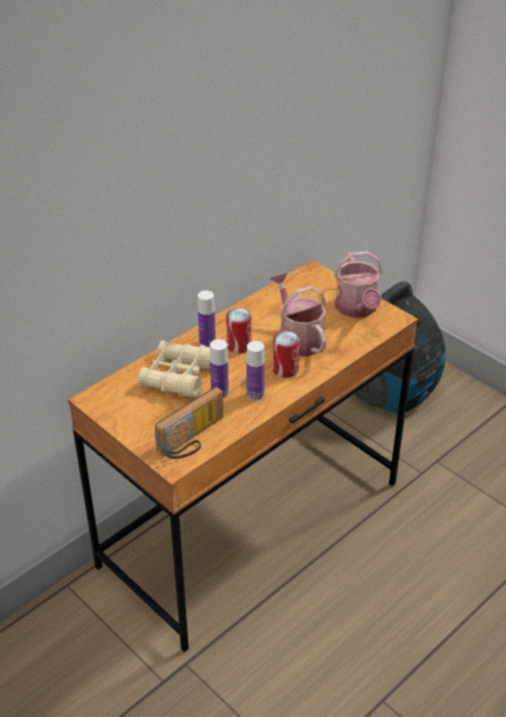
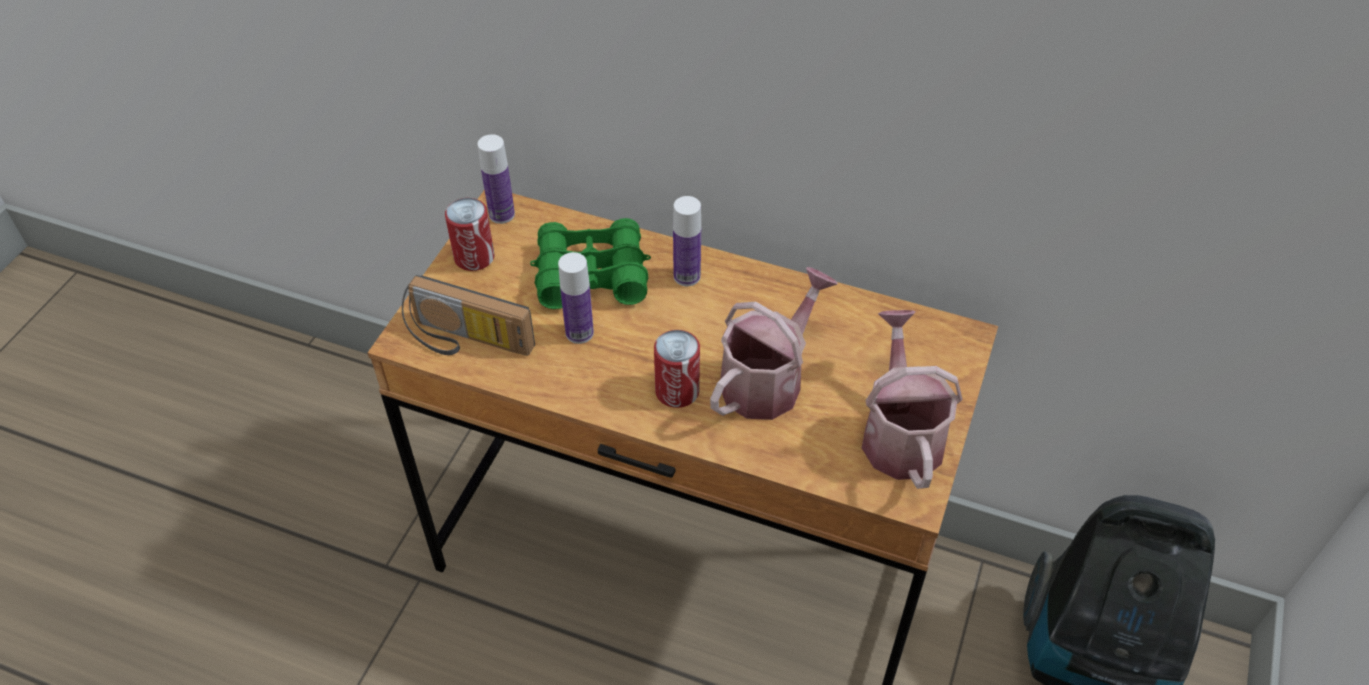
camera: 65 degrees right, 10 degrees up
beige binoculars [138,340,210,397] -> green binoculars [530,218,651,309]
can [226,308,252,353] -> can moved to [445,198,494,271]
bottle [247,341,265,401] -> bottle moved to [478,134,515,224]
watering can [334,251,382,318] -> watering can turned 120 degrees clockwise [862,310,963,489]

